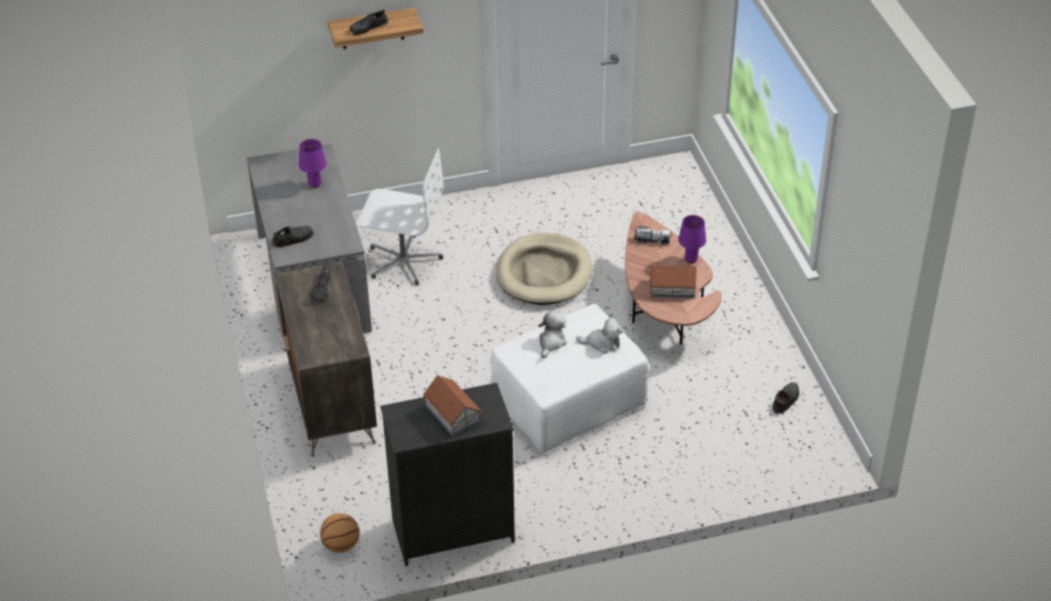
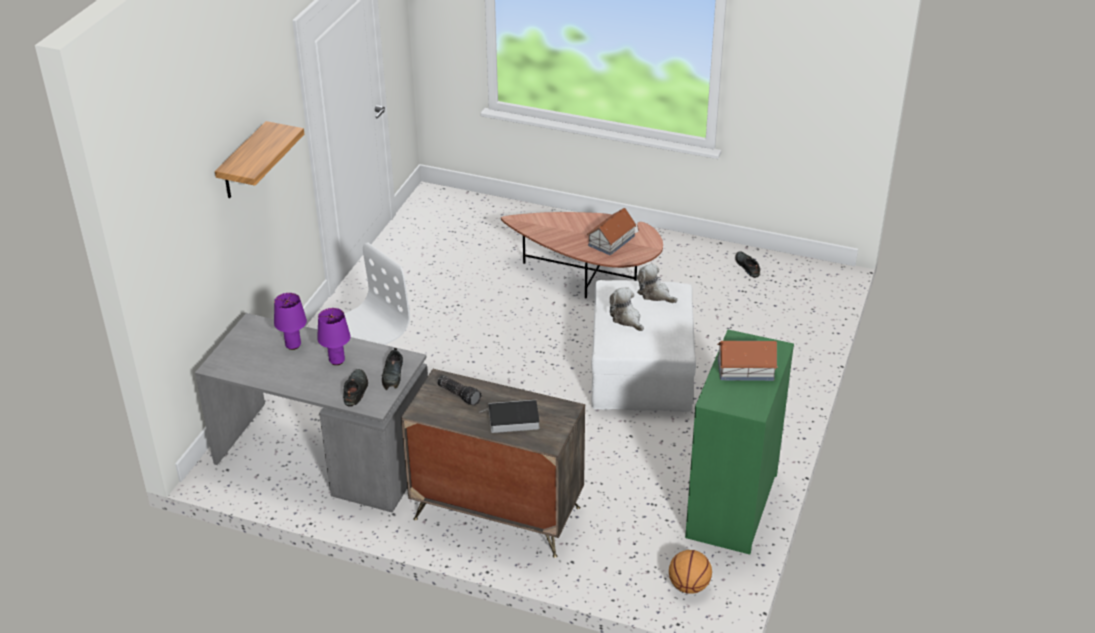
camera: 55 degrees left, 5 degrees down
black shoe [350,9,388,35] -> black shoe moved to [382,348,403,390]
black dresser [380,383,515,566] -> green dresser [685,330,794,555]
beige dog bed [496,233,592,305] -> none
plush toy [576,317,624,354] -> plush toy turned 90 degrees counterclockwise [637,264,677,303]
toy truck [634,226,671,245] -> none
purple table lamp [678,215,706,263] -> purple table lamp moved to [317,308,351,365]
none -> book [480,400,540,433]

